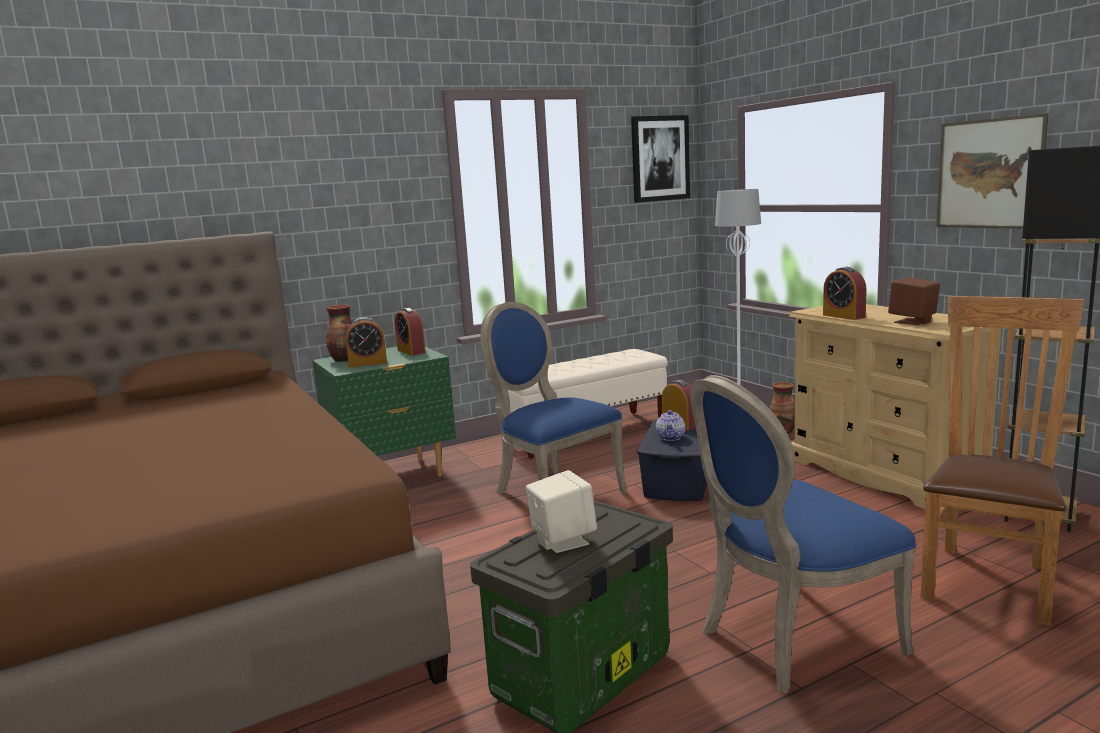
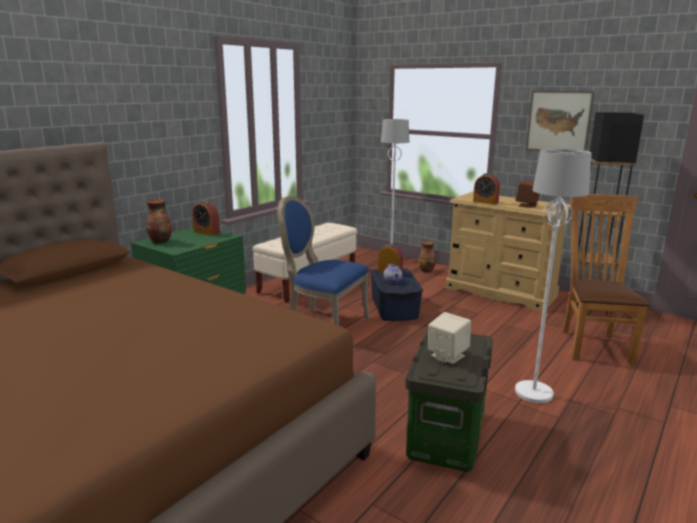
camera: 25 degrees left, 5 degrees up
alarm clock [346,317,387,368] -> none
picture [631,115,690,203] -> none
blue chair [690,375,916,694] -> white floor lamp [515,149,592,403]

